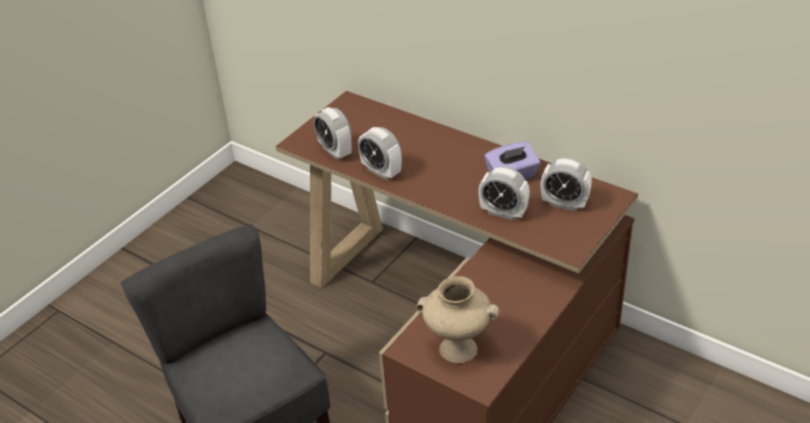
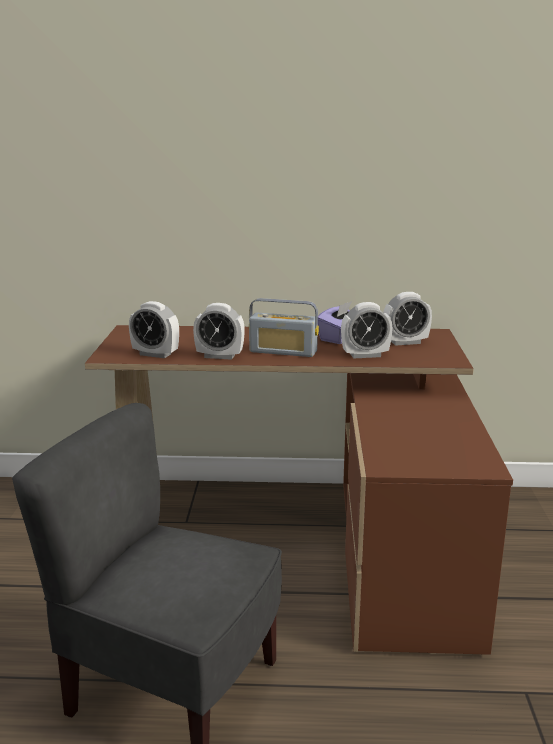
camera: 35 degrees left, 20 degrees down
beige vase [416,276,500,364] -> none
none -> radio [249,298,319,357]

